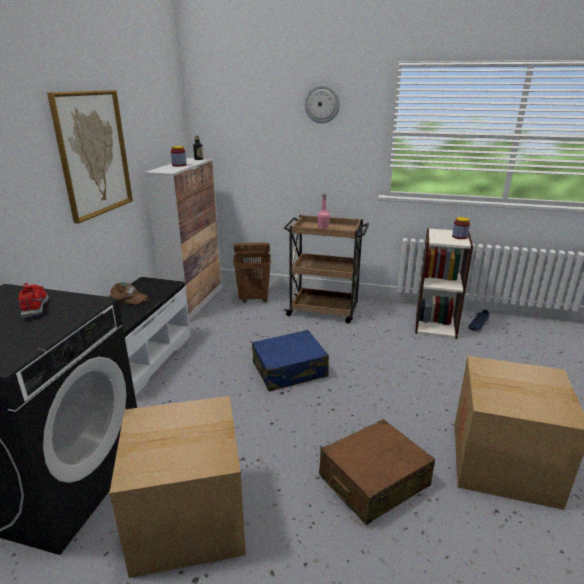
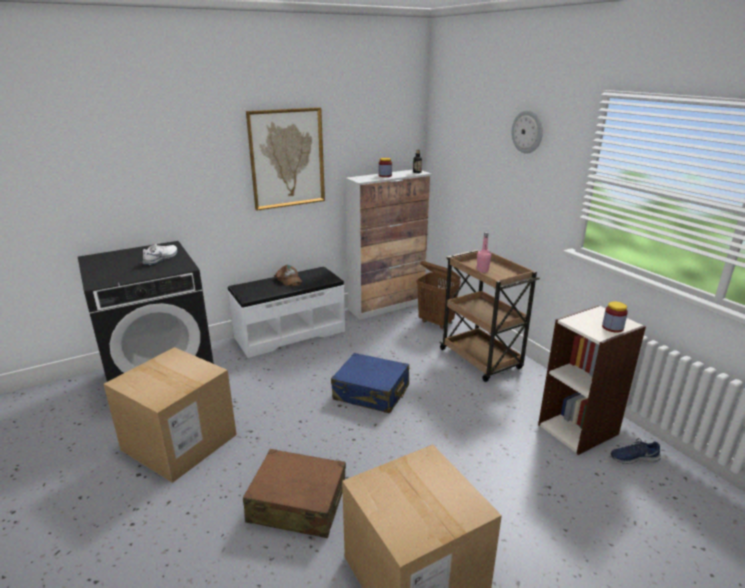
camera: 45 degrees right, 0 degrees up
red shoe [19,283,49,319] -> white shoe [142,243,178,265]

